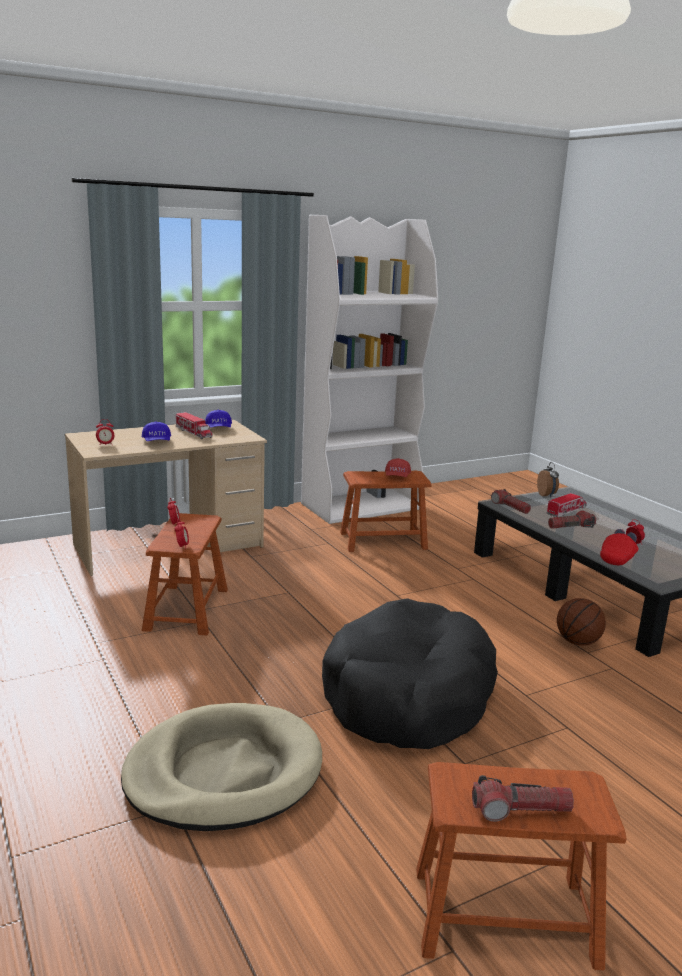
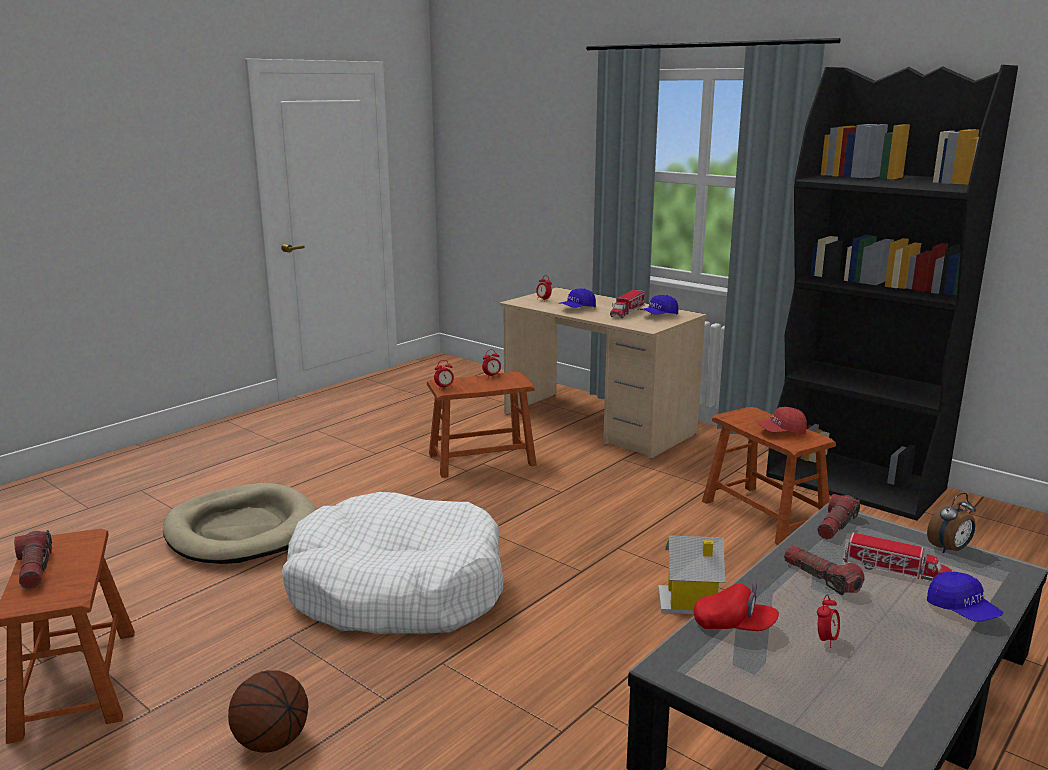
camera: 70 degrees right, 0 degrees up
white bookcase [301,215,438,524] -> black bookcase [766,65,1018,521]
black dog bed [322,598,498,749] -> white dog bed [282,492,503,634]
basketball [557,598,606,645] -> basketball moved to [228,670,309,753]
none -> toy house [658,535,725,614]
none -> blue cap [927,571,1003,621]

